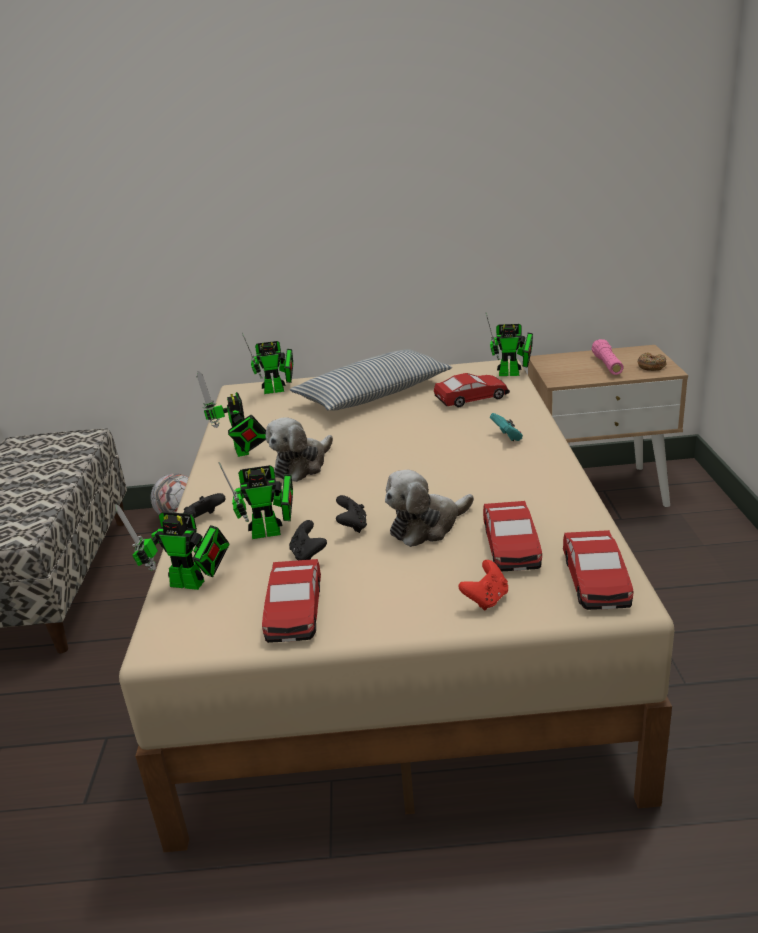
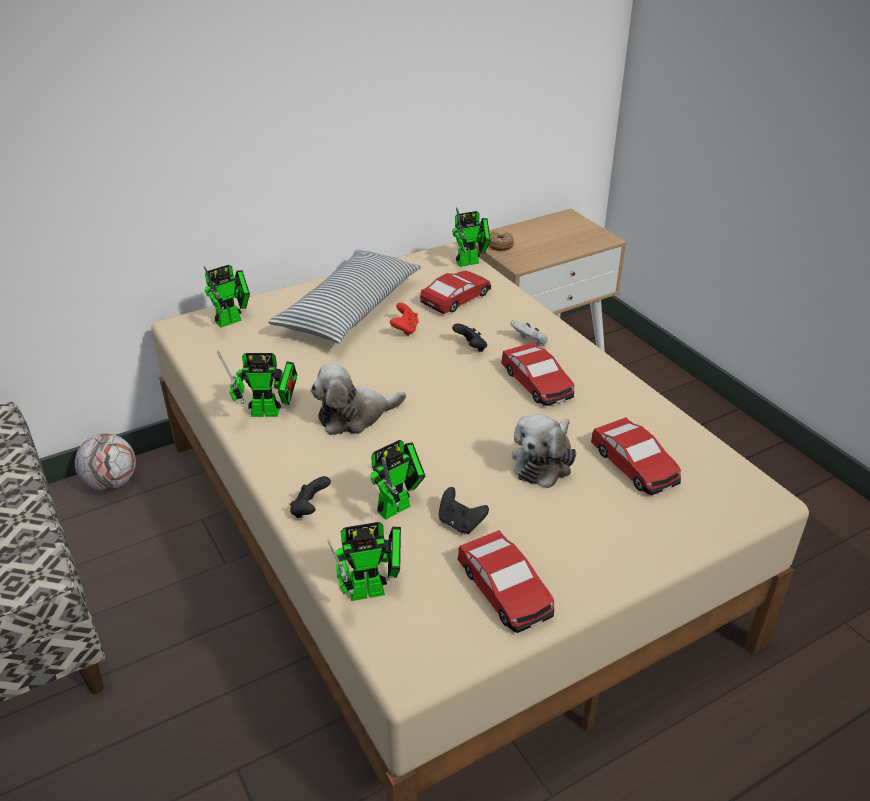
camera: 30 degrees left, 10 degrees up
toy robot [197,371,266,457] -> toy robot turned 45 degrees counterclockwise [217,351,297,417]
plush toy [266,417,333,482] -> plush toy turned 60 degrees clockwise [310,363,406,435]
black game controller [336,495,367,533] -> black game controller moved to [452,323,487,352]
red game controller [458,560,508,611] -> red game controller moved to [390,302,418,336]
turquoise game controller [490,413,523,441] -> white game controller [510,320,548,345]
toy car [563,530,633,610] -> toy car moved to [501,342,574,406]
pink flashlight [592,339,624,375] -> none
donut [637,352,667,371] -> donut moved to [489,231,514,251]

